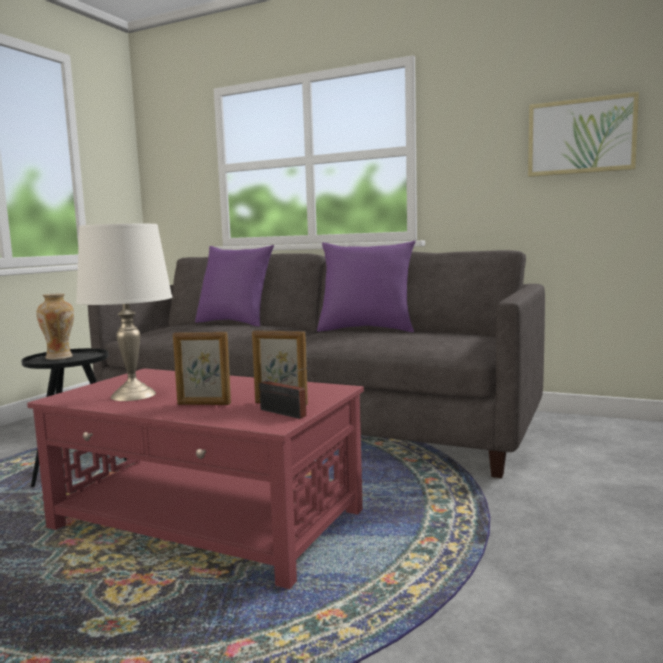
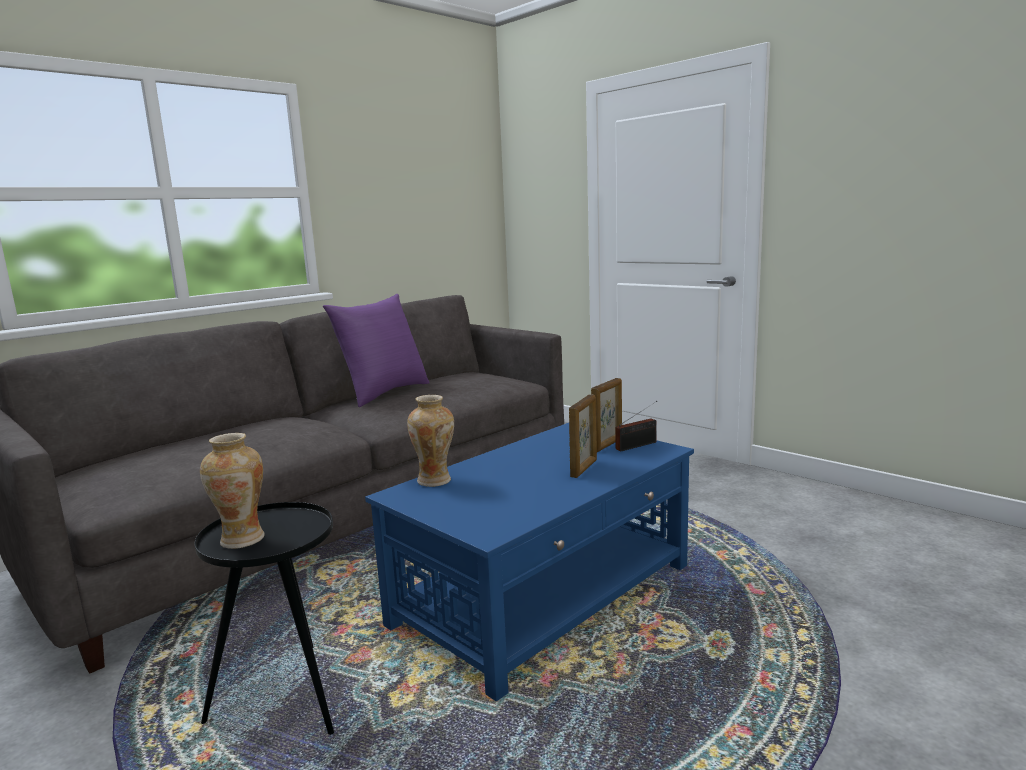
camera: 70 degrees left, 5 degrees up
red coffee table [27,368,364,589] -> blue coffee table [365,423,694,701]
white table lamp [76,224,172,401] -> none
purple pillow [195,245,274,326] -> none
picture [528,92,639,177] -> none
none -> vase [407,395,454,487]

